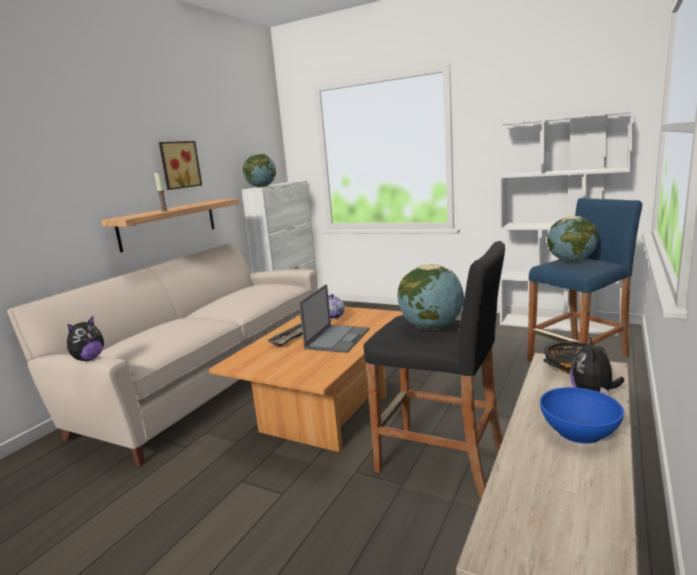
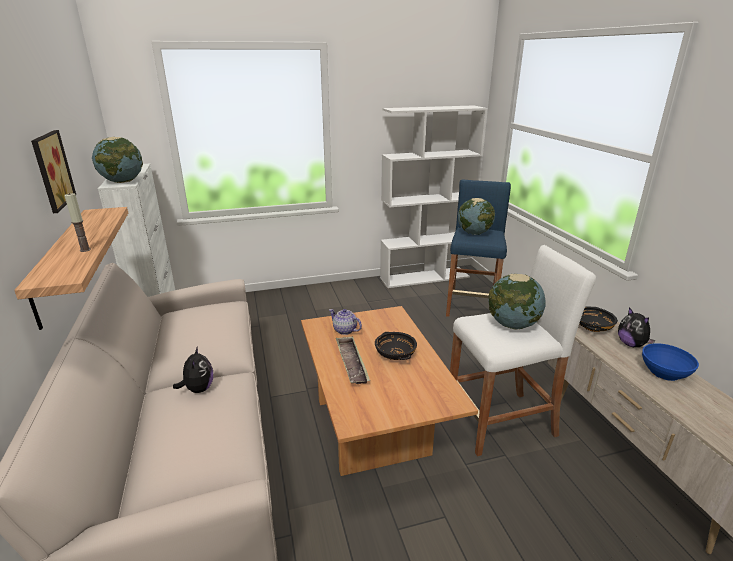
camera: 45 degrees left, 10 degrees up
plush toy [67,316,104,361] -> plush toy moved to [173,346,213,393]
laptop [299,284,370,353] -> black bowl [375,332,417,360]
black stool [364,241,505,498] -> white stool [450,245,596,456]

